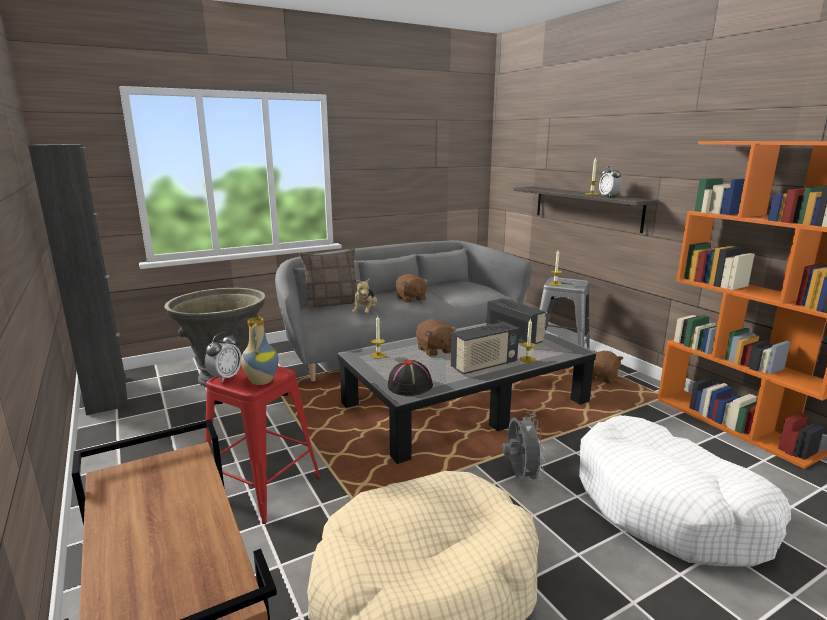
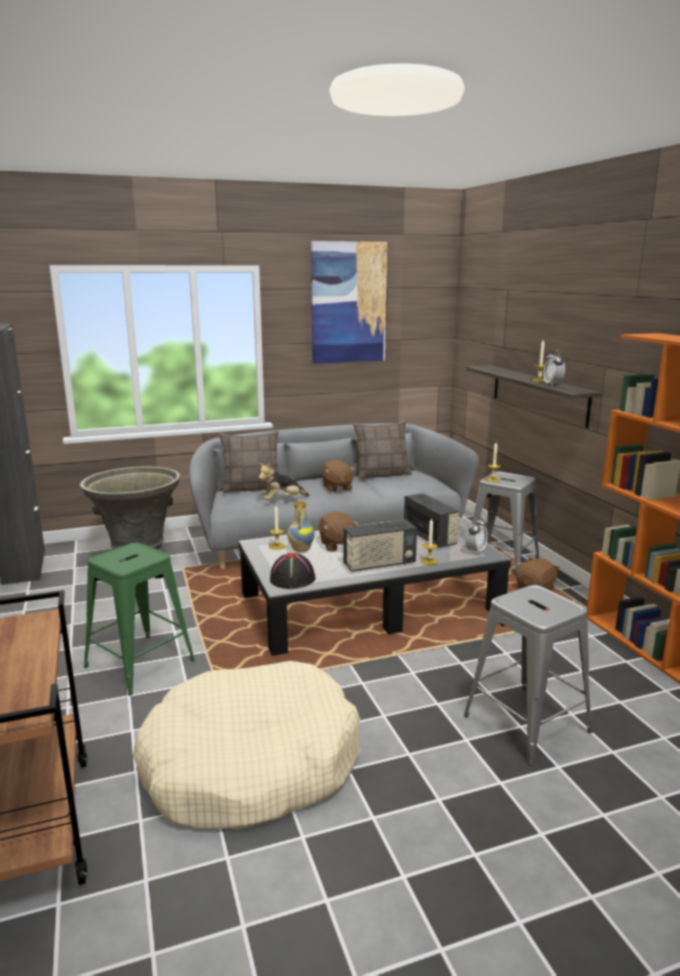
camera: 10 degrees right, 0 degrees up
alarm clock [205,332,241,383] -> alarm clock moved to [465,516,488,555]
red stool [205,366,320,524] -> green stool [84,543,195,696]
vase [241,317,279,385] -> vase moved to [287,501,315,552]
plush toy [352,278,377,314] -> plush toy turned 45 degrees clockwise [258,463,309,500]
grey fan [502,412,546,484] -> none
white dog bed [579,416,791,567] -> grey stool [464,585,593,766]
none -> picture [311,241,387,364]
none -> pillow [353,420,412,480]

